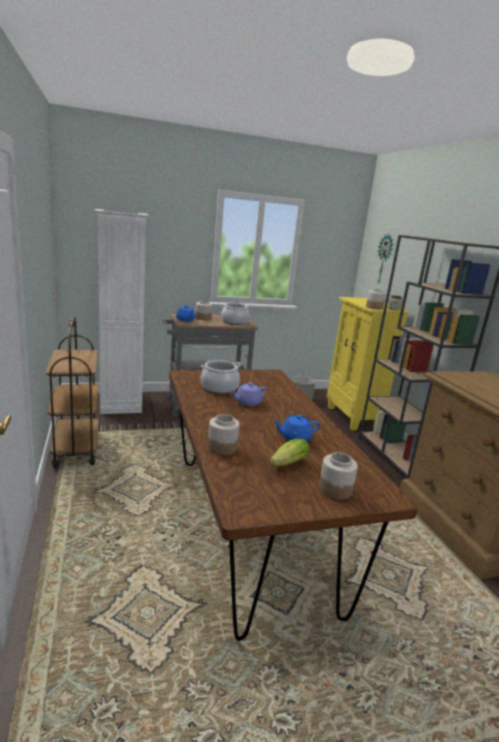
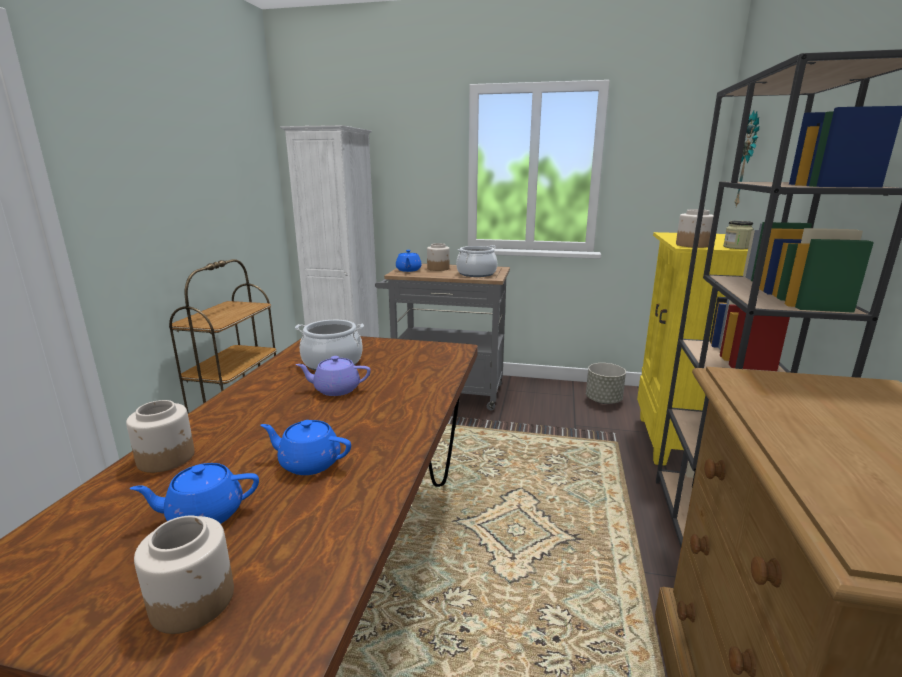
camera: 30 degrees right, 0 degrees up
lettuce [270,439,309,466] -> blue teapot [130,463,259,524]

